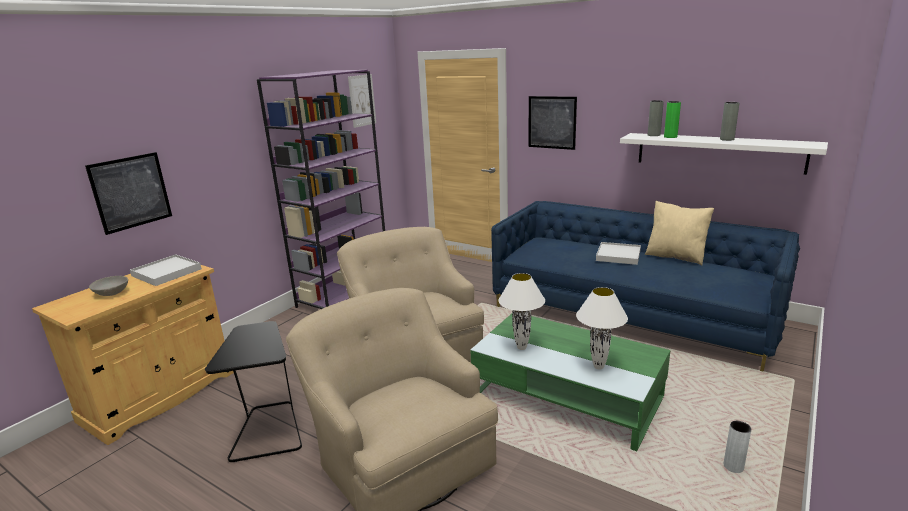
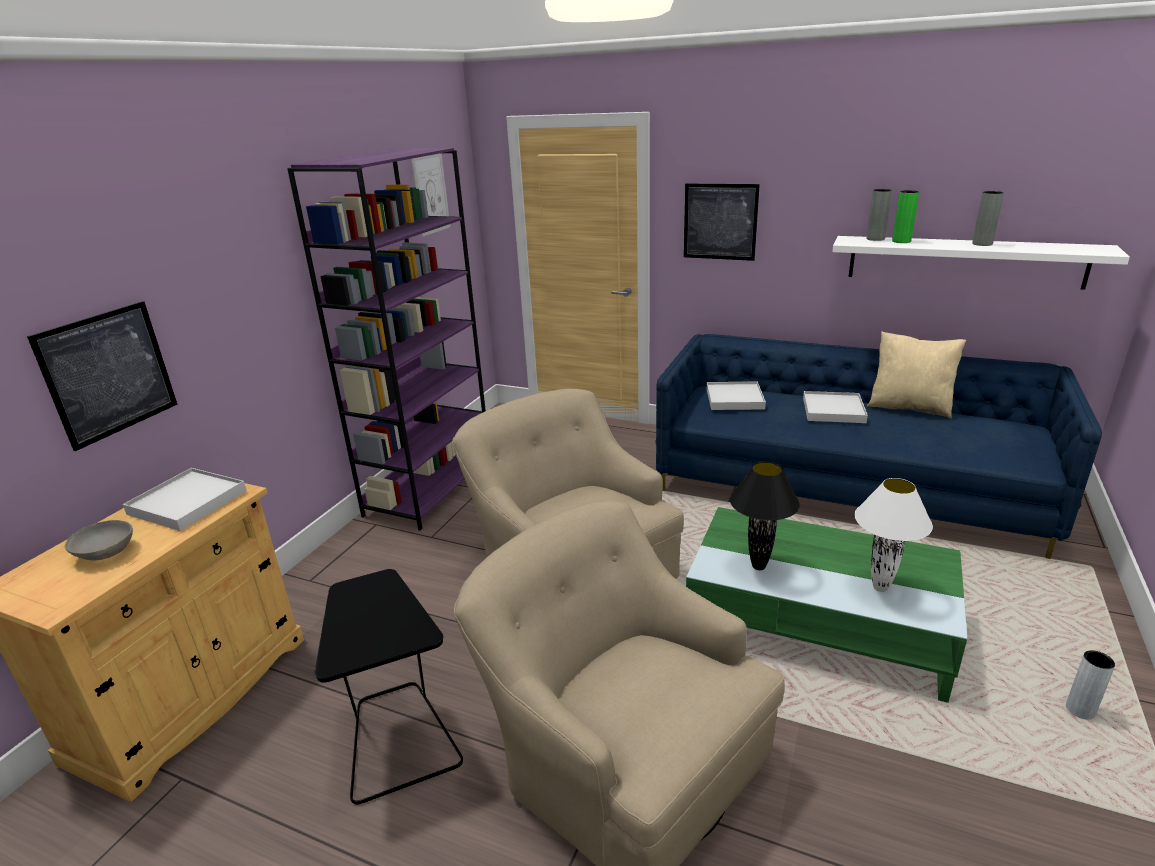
camera: 10 degrees left, 5 degrees up
white table lamp [499,273,545,350] -> black table lamp [730,462,800,570]
none -> white tray [707,382,766,410]

